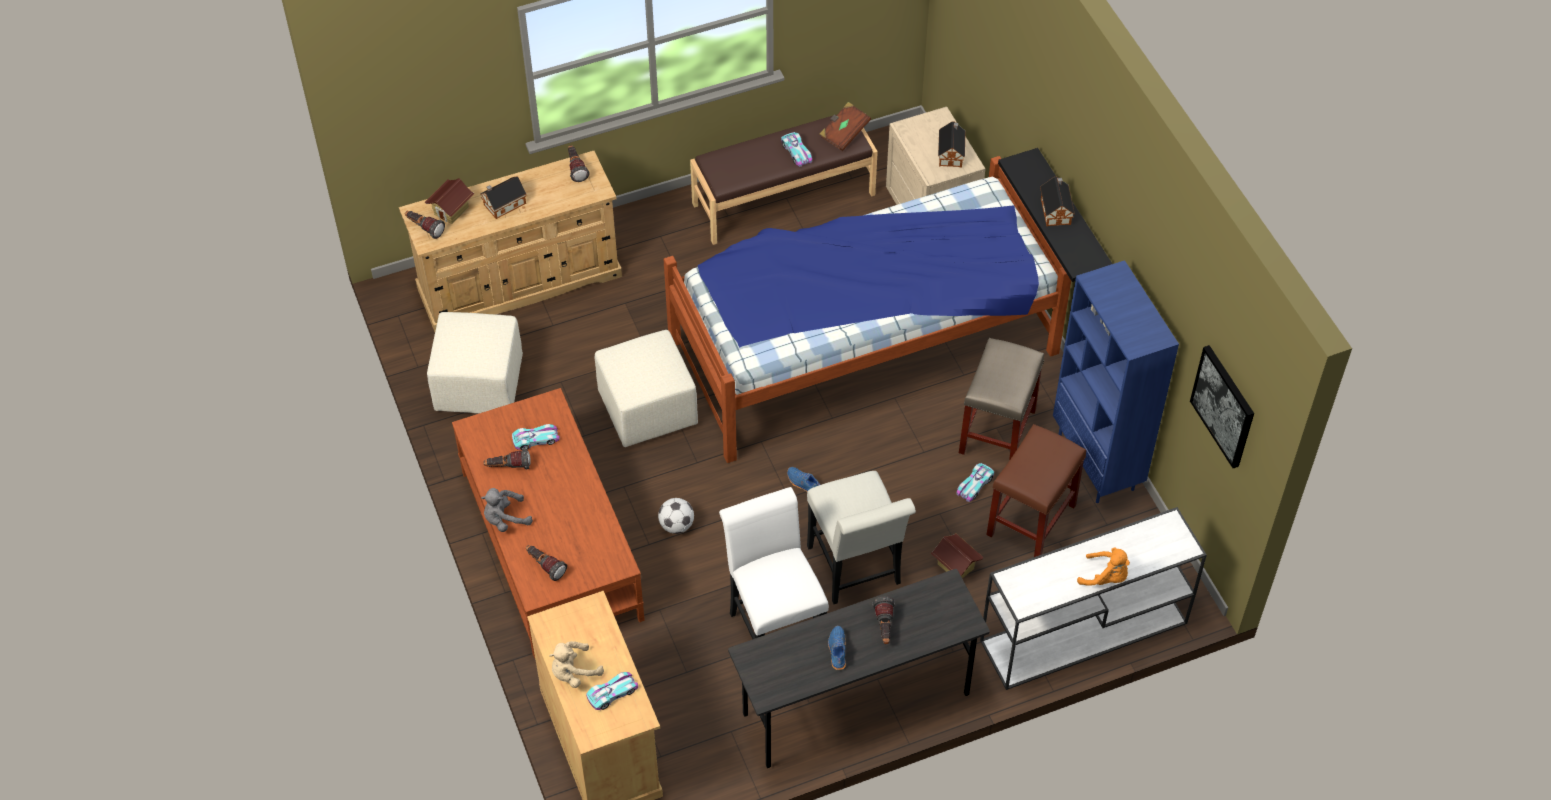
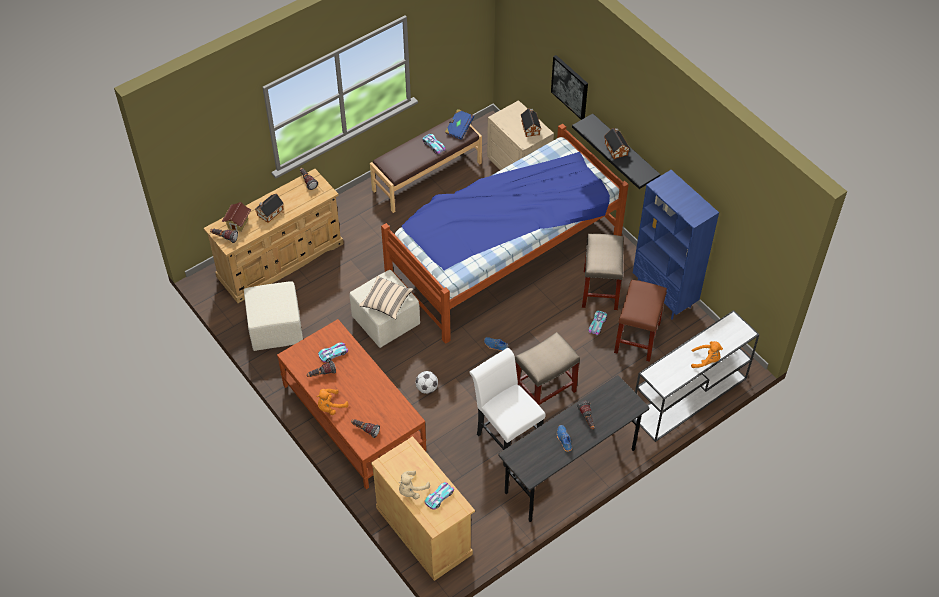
camera: 15 degrees left, 0 degrees up
grey plush toy [481,488,533,532] -> orange plush toy [316,389,349,415]
white chair [807,471,916,604] -> beige stool [515,332,580,405]
brown book [820,102,871,151] -> blue book [445,109,474,140]
toy house [931,533,984,578] -> none
picture [1190,345,1254,468] -> picture moved to [551,55,588,120]
none -> beige pillow [359,276,413,320]

